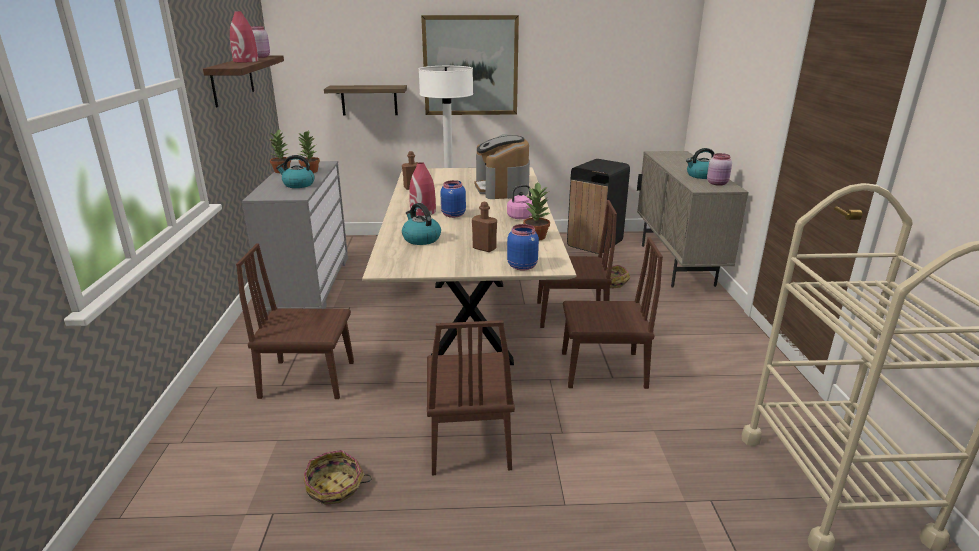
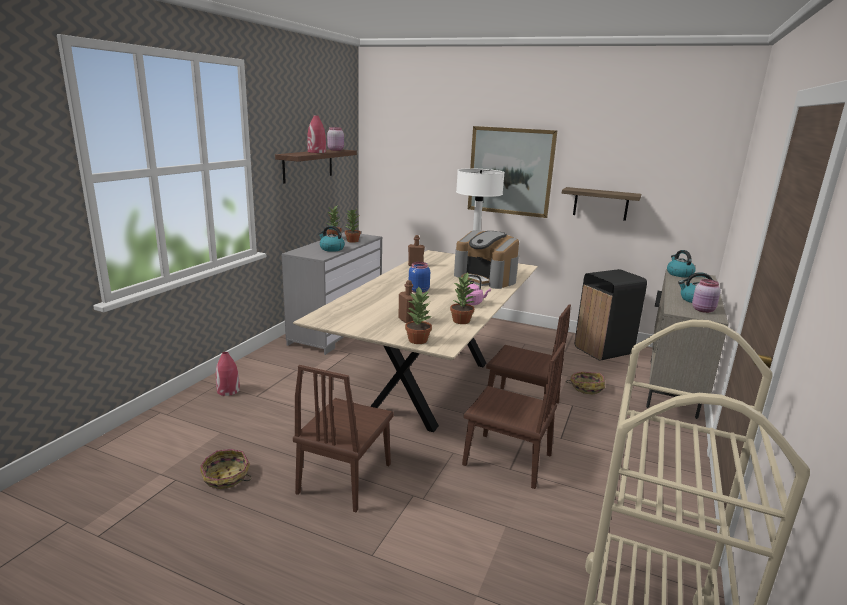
camera: 25 degrees right, 5 degrees down
brown chair [236,243,354,399] -> none
shelf [324,85,407,116] -> shelf moved to [562,187,641,221]
kettle [402,203,441,245] -> kettle moved to [667,250,695,277]
red vase [409,162,436,216] -> red vase moved to [216,352,240,396]
coffee machine [474,134,530,199] -> coffee machine turned 60 degrees counterclockwise [454,230,519,289]
blue jar [507,224,539,271] -> potted plant [405,286,432,344]

